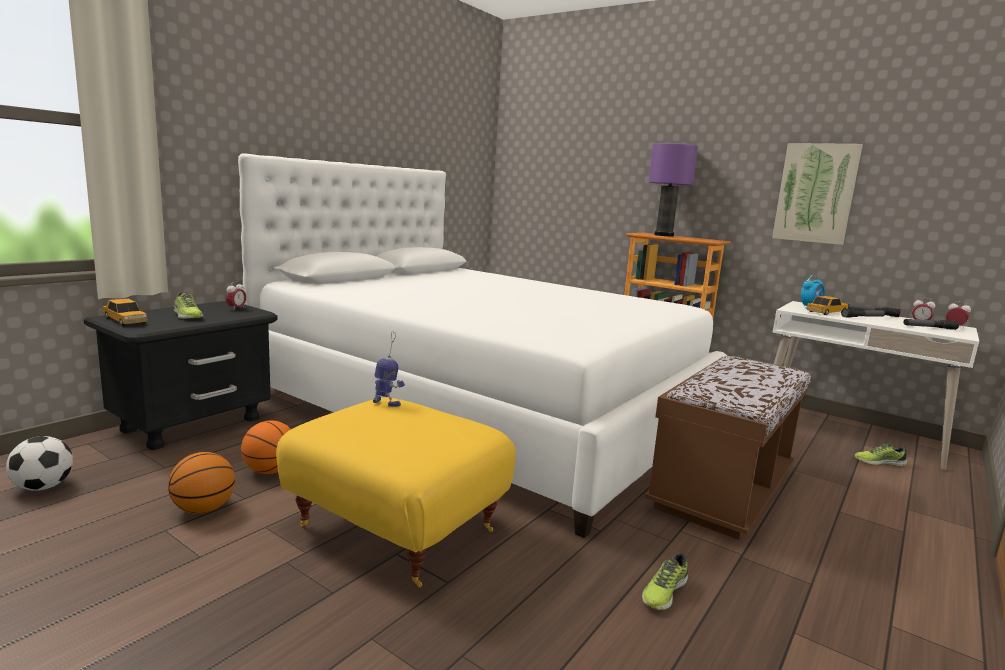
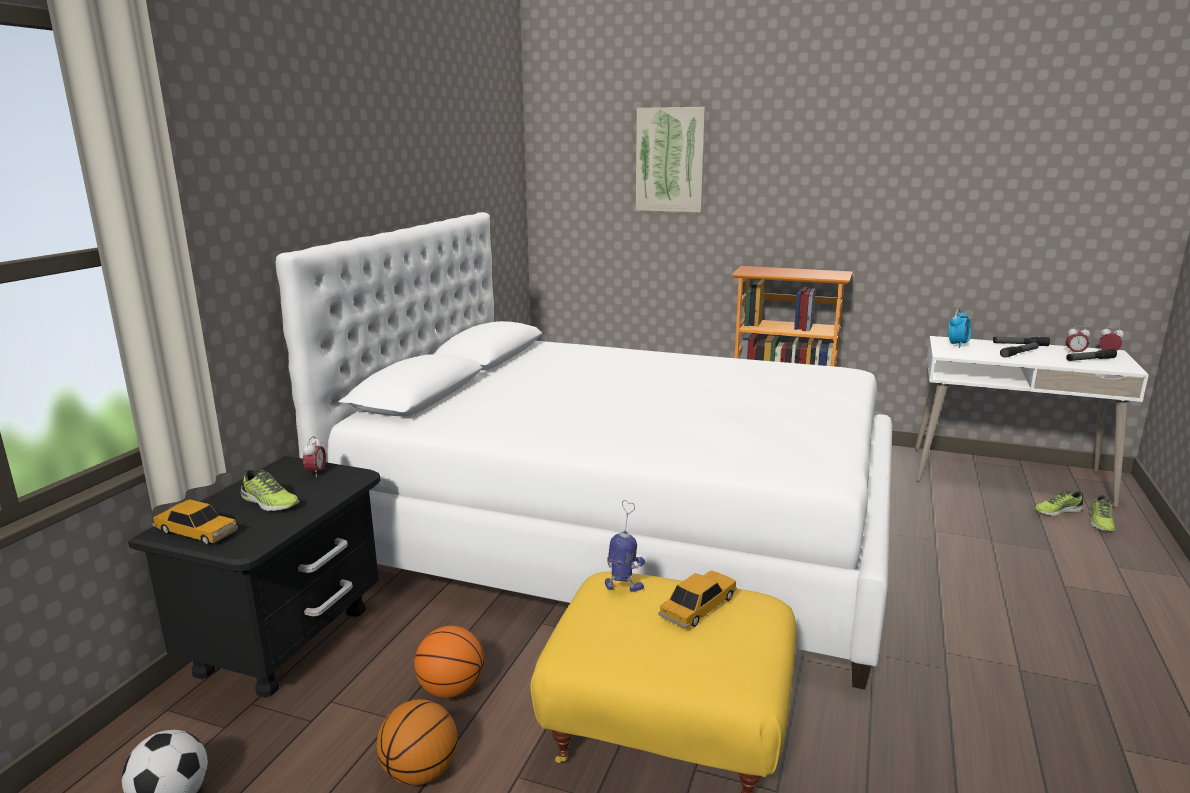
camera: 15 degrees left, 5 degrees up
shoe [642,553,688,610] -> shoe moved to [1089,495,1115,532]
brown bench [645,356,811,540] -> none
purple table lamp [649,143,698,237] -> none
picture [772,143,863,245] -> picture moved to [636,107,706,212]
toy car [805,296,848,315] -> toy car moved to [658,570,737,629]

